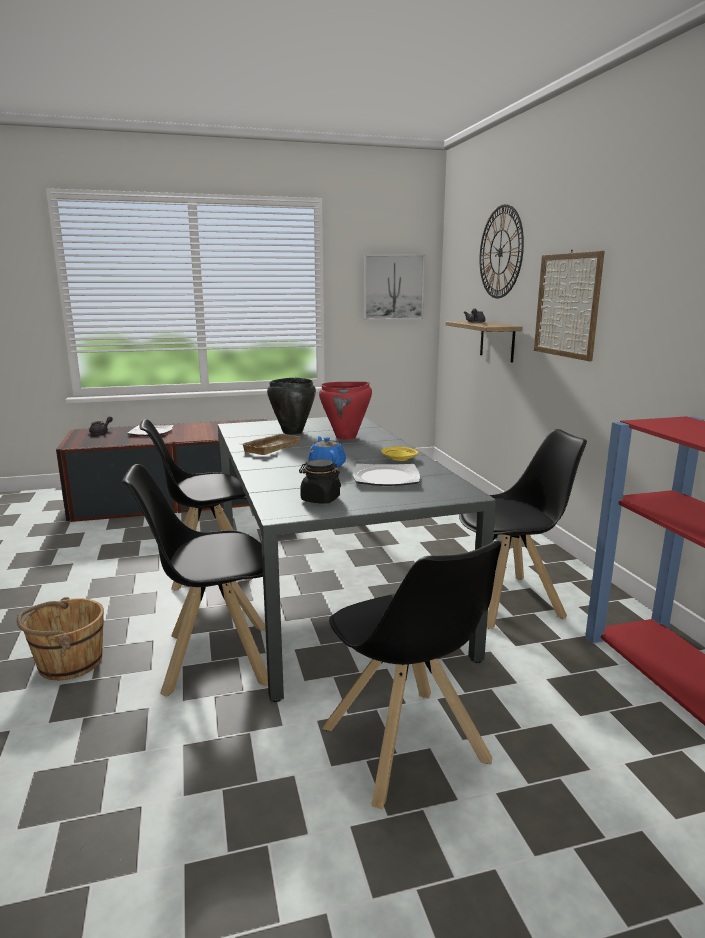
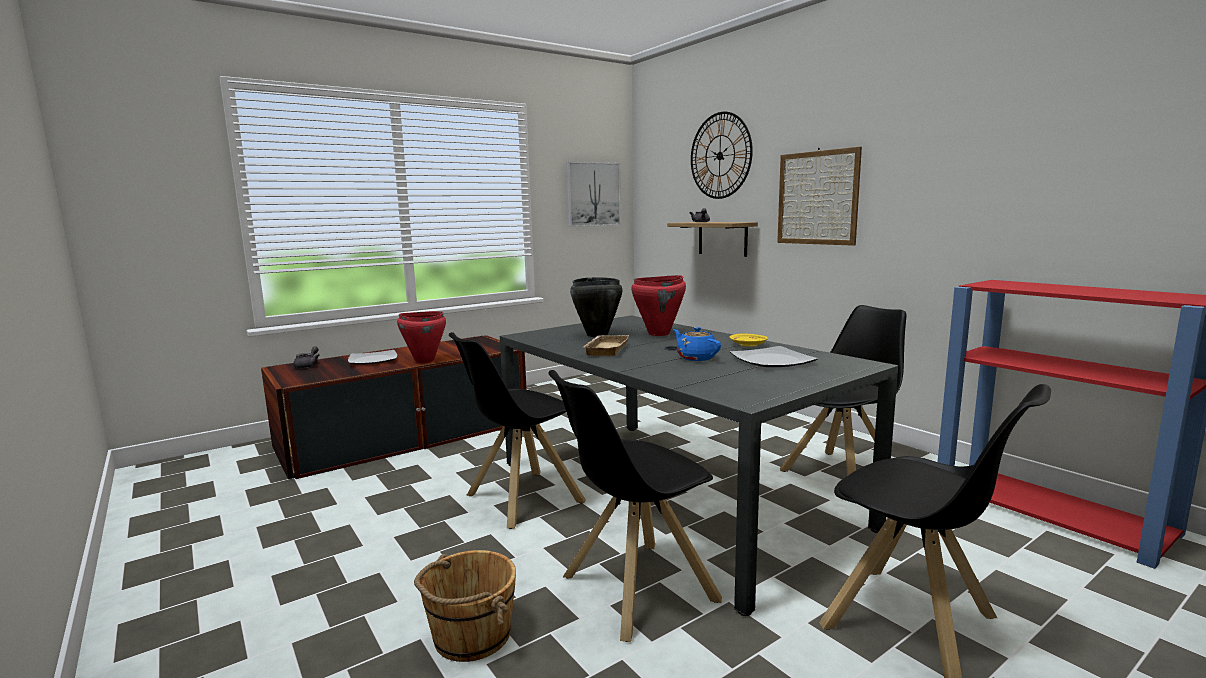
camera: 20 degrees left, 5 degrees down
black jar [299,459,341,504] -> none
none -> red cooking pot [397,311,446,363]

